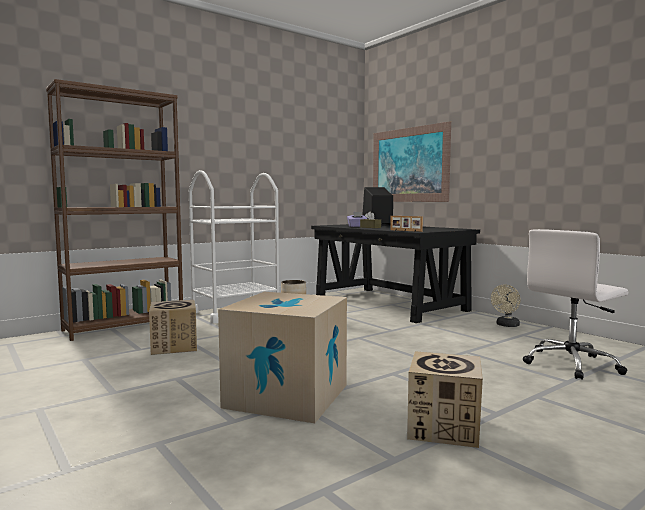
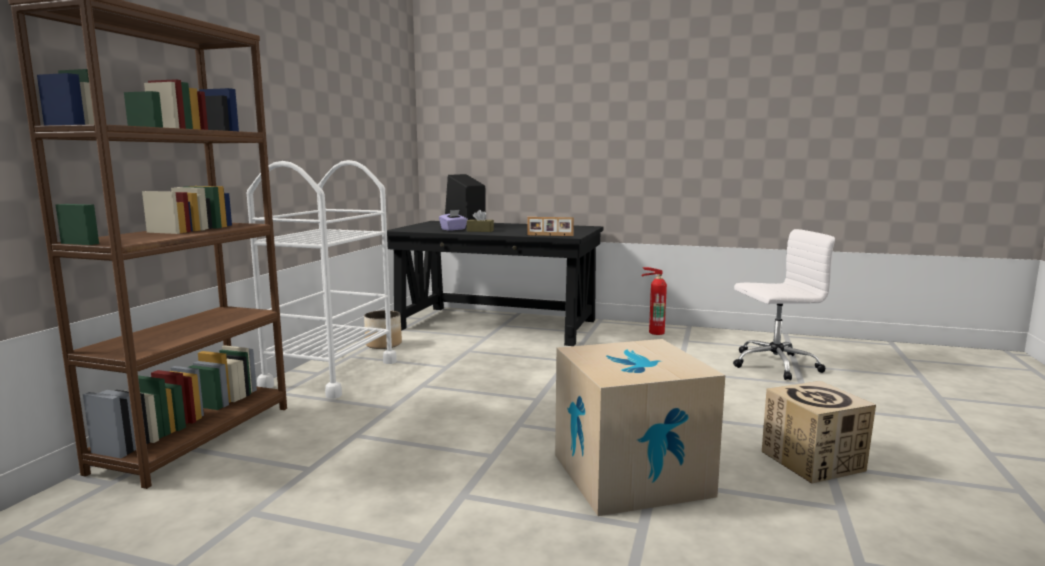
camera: 35 degrees left, 5 degrees up
cardboard box [149,300,197,355] -> none
picture [373,121,451,202] -> none
beige fan [491,285,521,327] -> fire extinguisher [641,267,667,335]
white office chair [523,229,628,380] -> white office chair turned 120 degrees counterclockwise [733,229,835,380]

